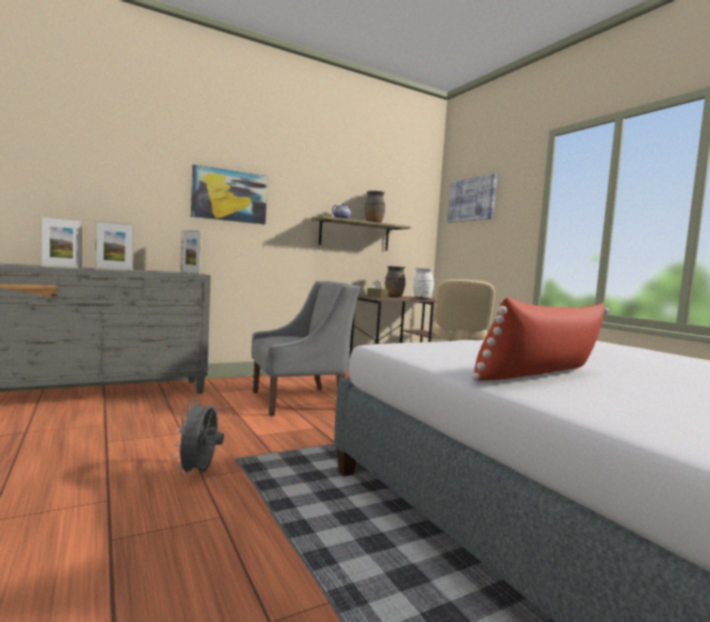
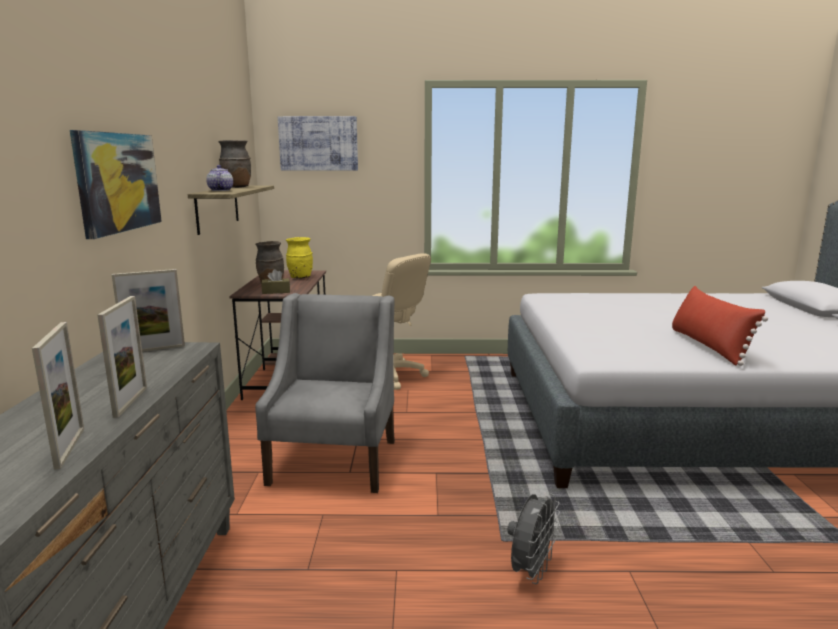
camera: 60 degrees left, 10 degrees up
grey fan [174,399,224,477] -> grey fan turned 90 degrees counterclockwise [507,493,560,584]
white vase [413,268,434,299] -> yellow vase [286,237,313,279]

